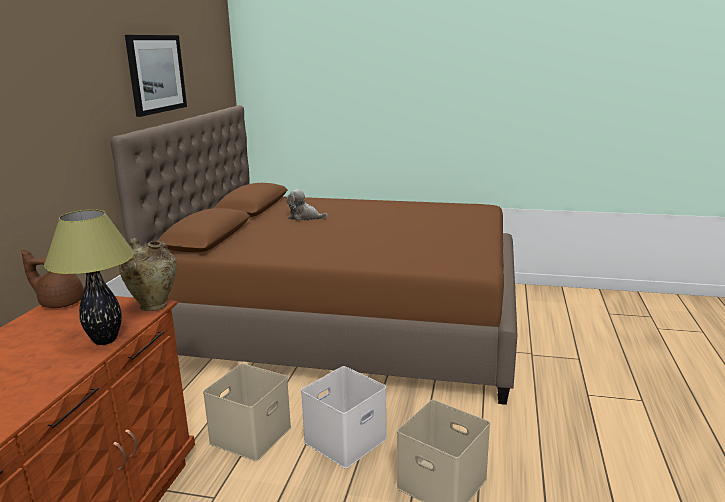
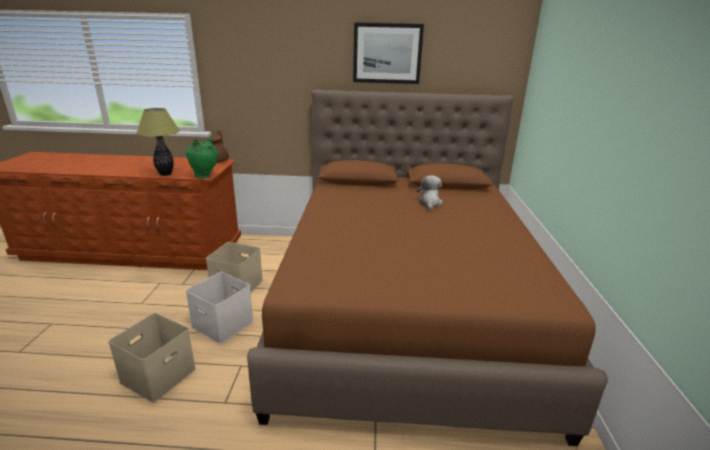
camera: 80 degrees right, 5 degrees up
beige vase [119,238,177,311] -> green vase [186,137,219,178]

